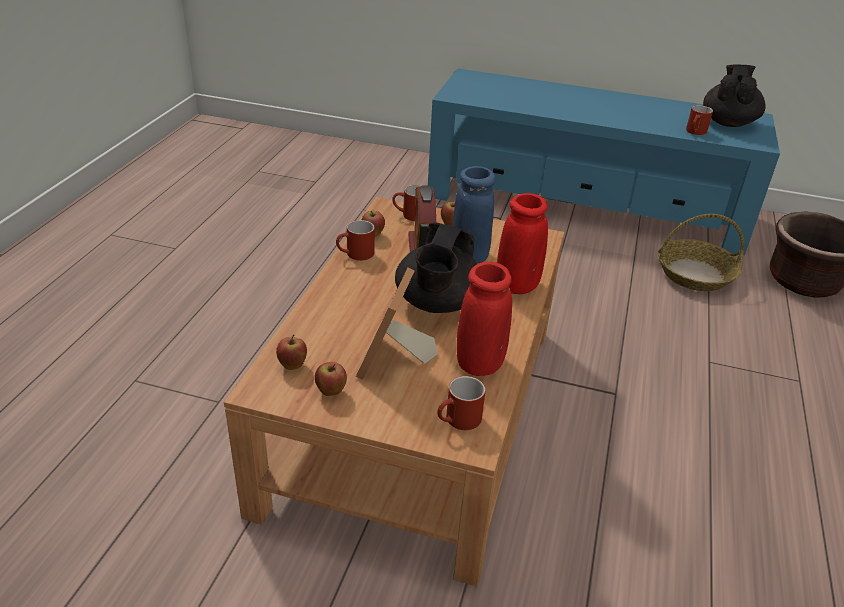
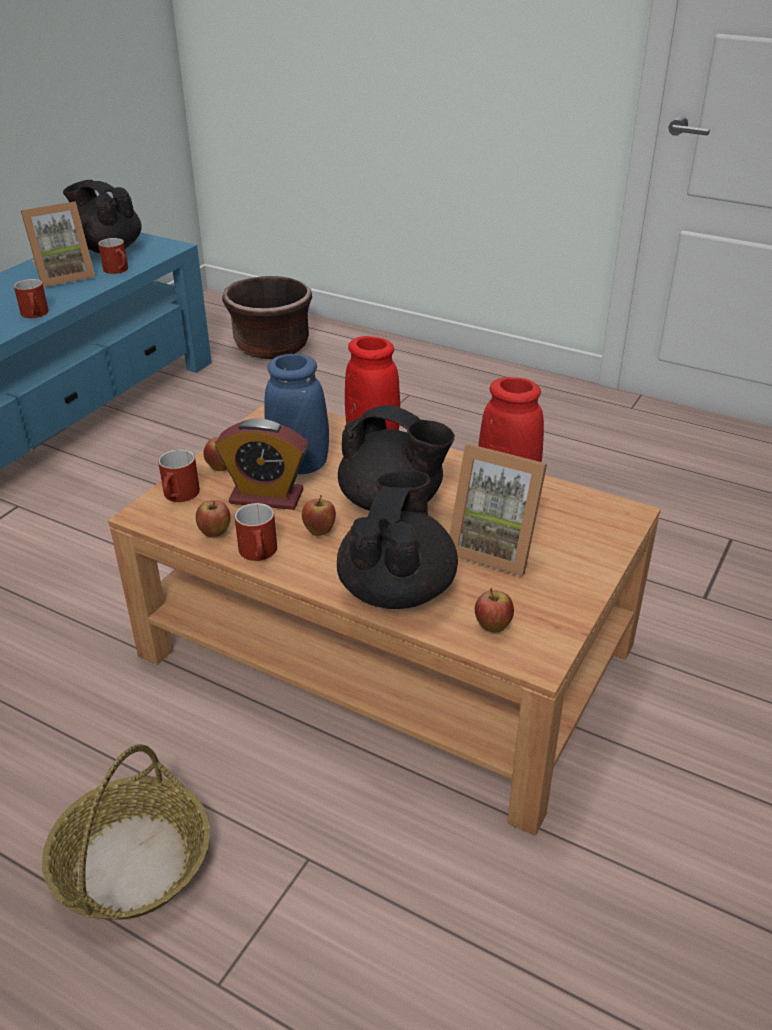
camera: 75 degrees left, 0 degrees up
apple [315,362,347,396] -> apple moved to [302,495,336,536]
red mug [437,376,486,430] -> red mug moved to [14,279,49,318]
basket [658,214,744,291] -> basket moved to [42,744,210,920]
none -> picture frame [21,201,95,287]
none -> black teapot [337,470,458,609]

